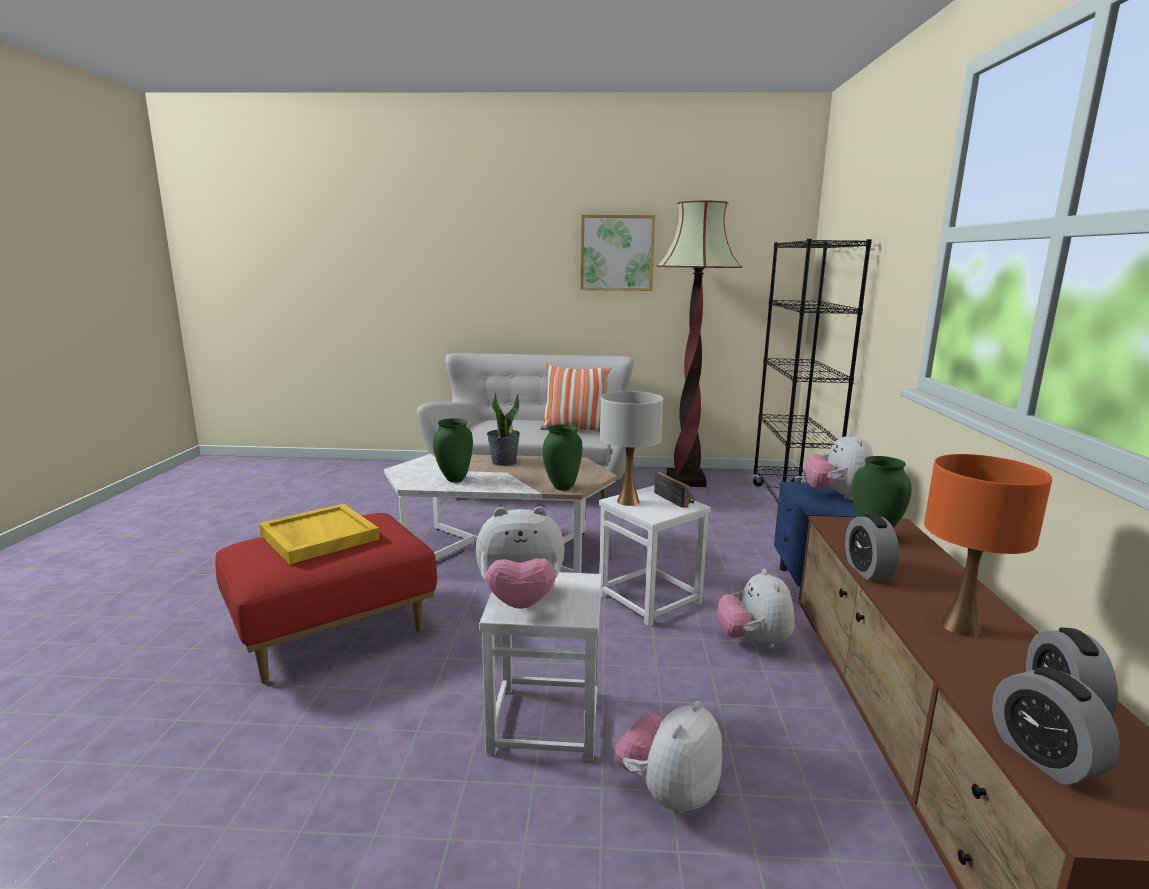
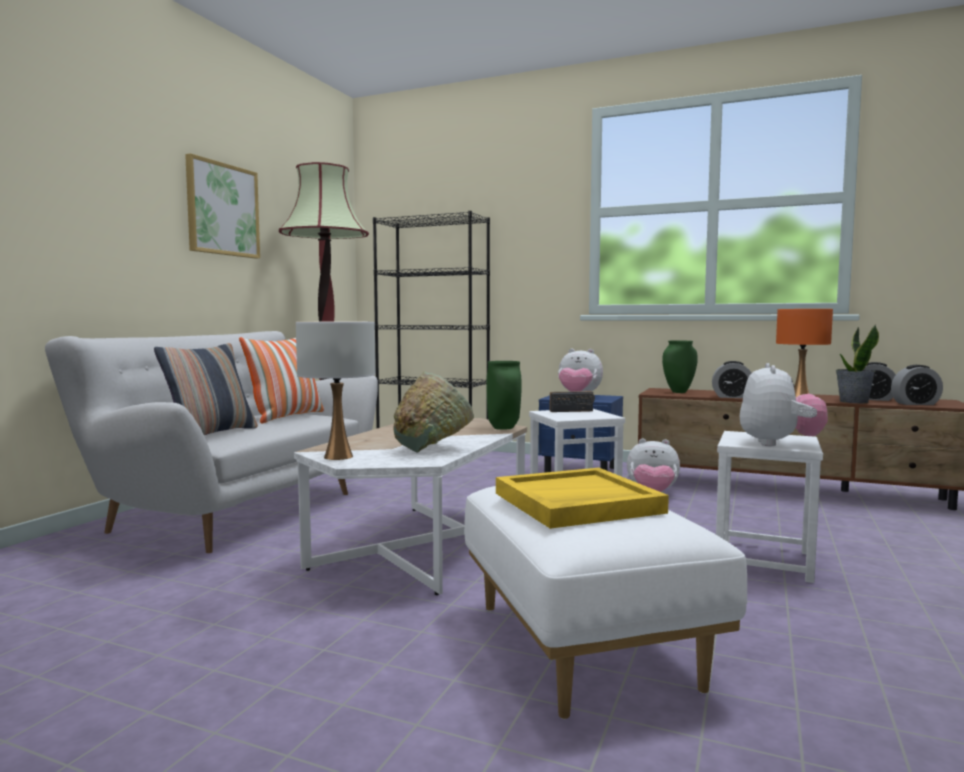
camera: 70 degrees left, 10 degrees down
red ottoman [216,513,437,684] -> white ottoman [464,486,747,719]
green vase [433,418,473,483] -> green bowl [393,372,474,453]
potted plant [487,393,520,466] -> potted plant moved to [836,324,879,403]
white table lamp [600,391,663,506] -> white table lamp moved to [296,322,375,460]
plush toy [615,701,722,813] -> none
none -> pillow [154,343,258,435]

